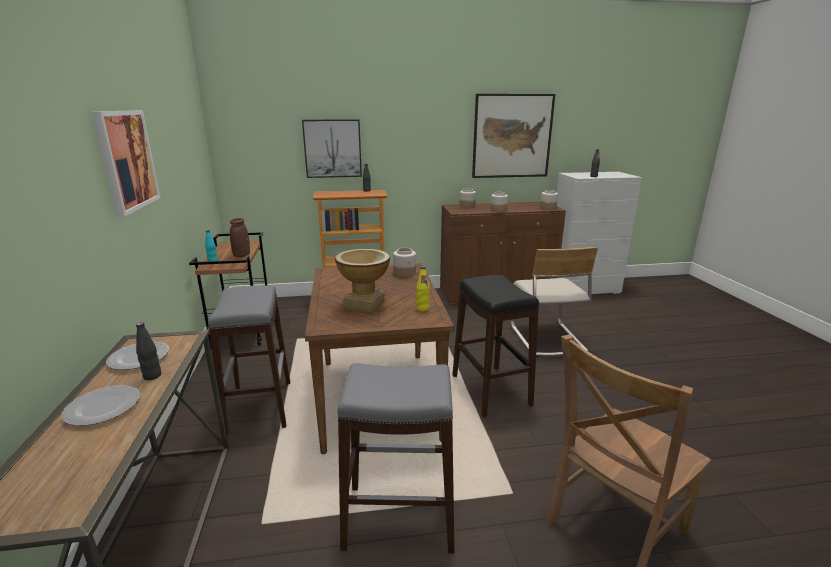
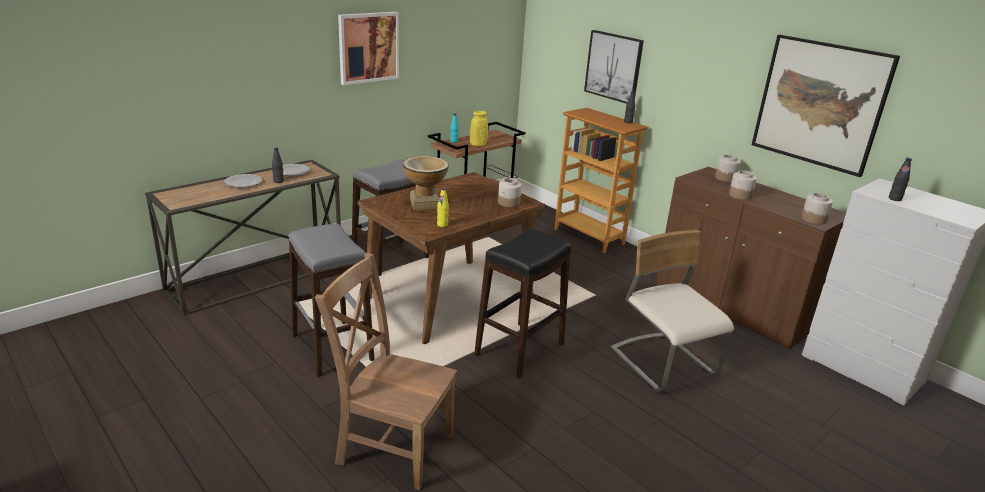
camera: 55 degrees right, 5 degrees up
brown vase [230,218,250,257] -> yellow vase [470,111,488,147]
beige chair [511,247,598,357] -> beige chair turned 105 degrees clockwise [611,230,734,392]

